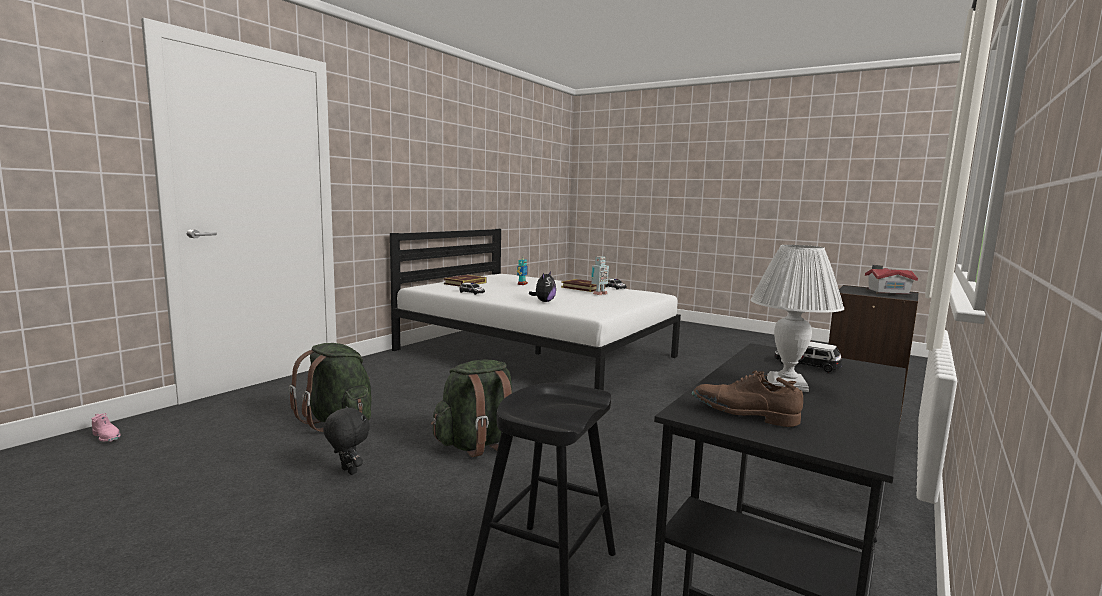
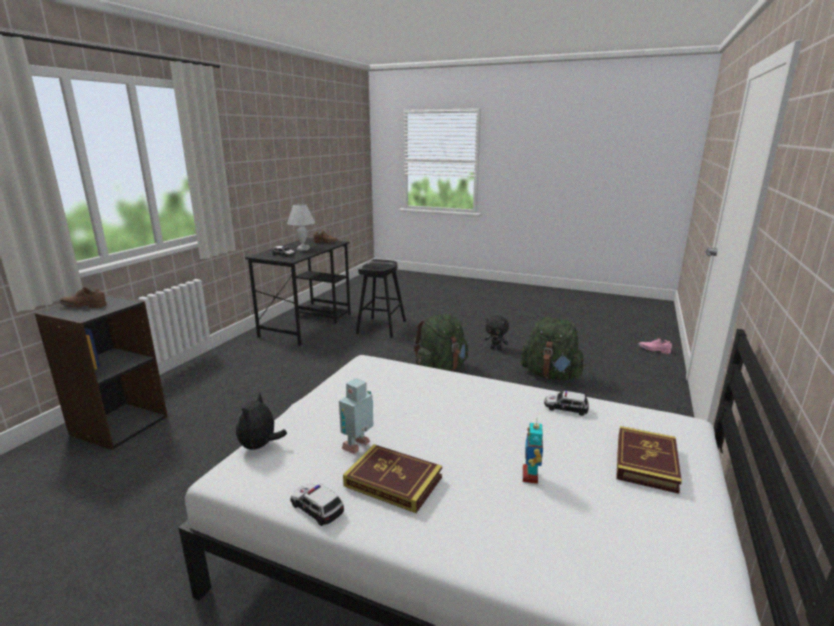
camera: 170 degrees right, 10 degrees up
plush toy [529,272,556,302] -> plush toy moved to [236,392,287,449]
toy house [865,265,918,296] -> brown shoe [59,287,107,308]

